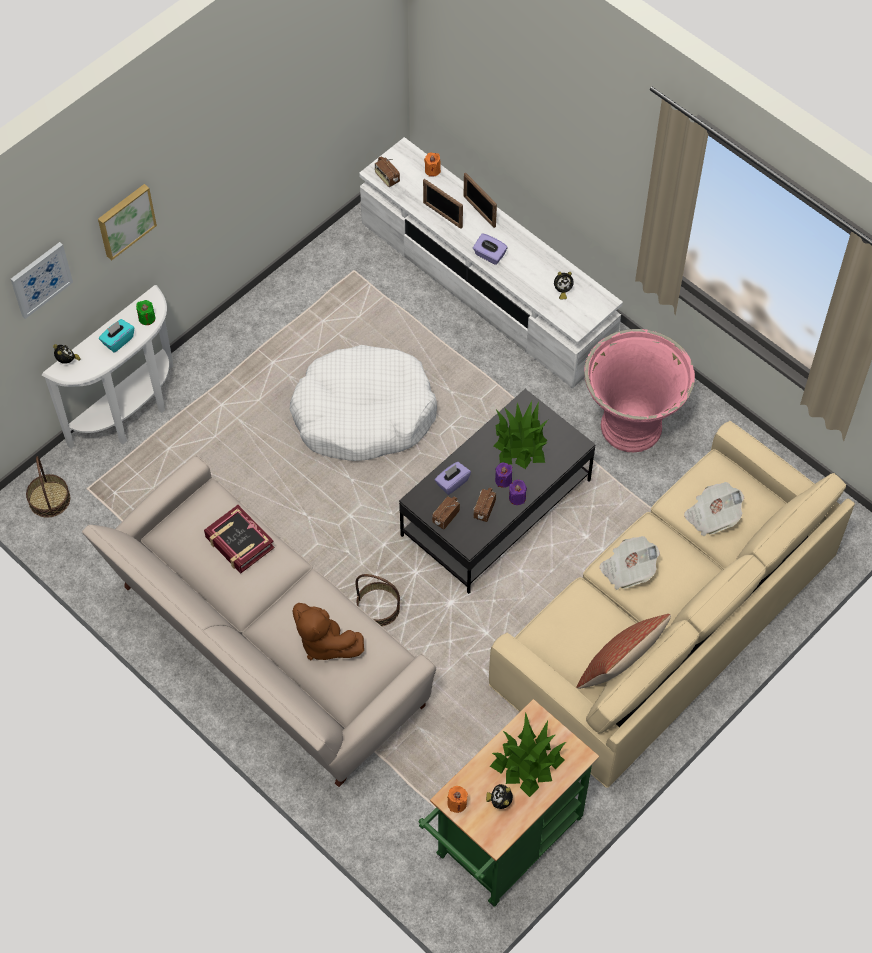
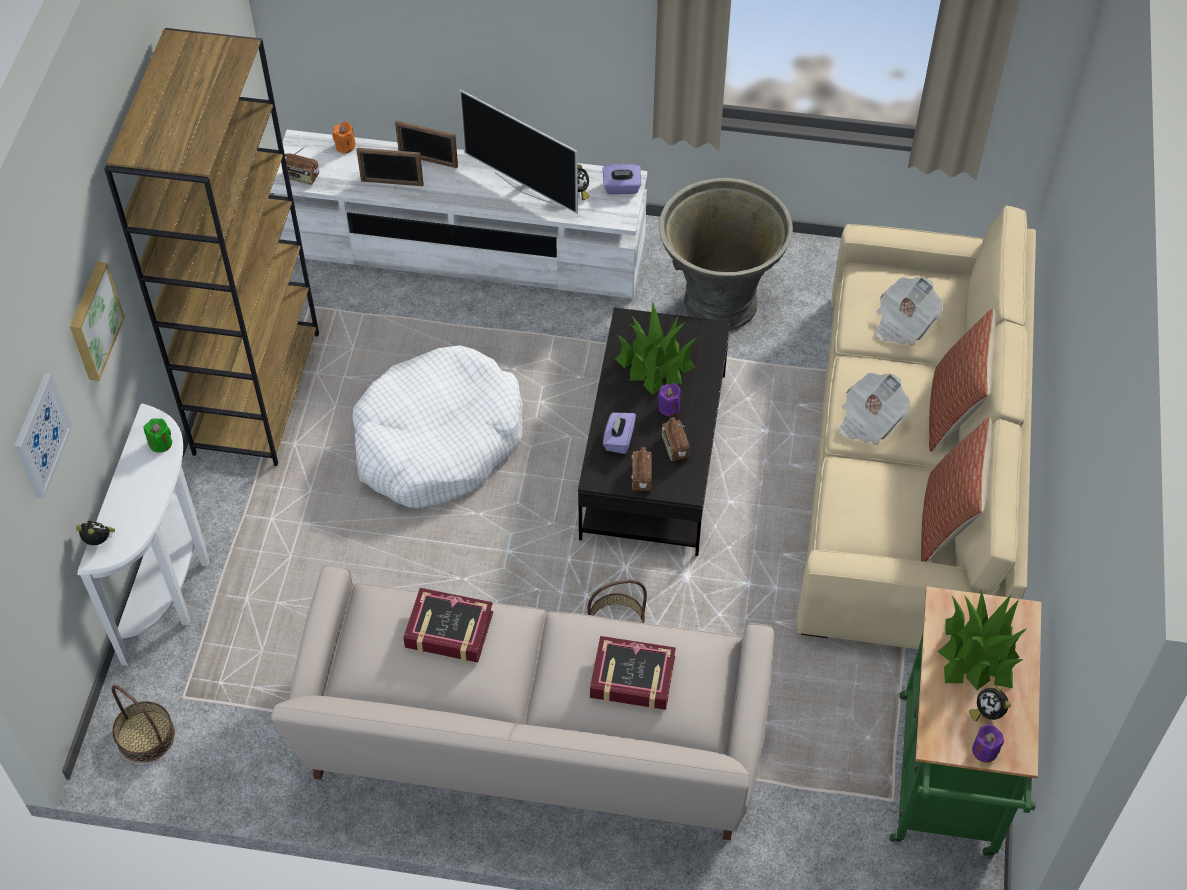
camera: 35 degrees left, 5 degrees down
turquoise tissue box [99,319,134,353] -> none
brown plush toy [293,603,364,661] -> book [590,636,676,710]
orange candle [447,786,468,813] -> none
purple tissue box [473,233,508,265] -> purple tissue box moved to [603,164,641,194]
purple candle [509,479,527,505] -> purple candle moved to [972,724,1004,763]
pink planter [584,329,695,452] -> grey planter [659,178,793,331]
none -> brown bookcase [104,28,319,466]
none -> television [459,89,578,214]
none -> pillow [929,309,996,452]

